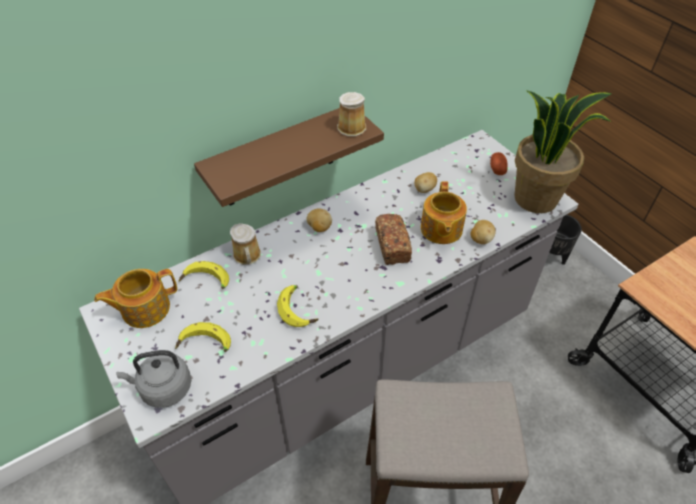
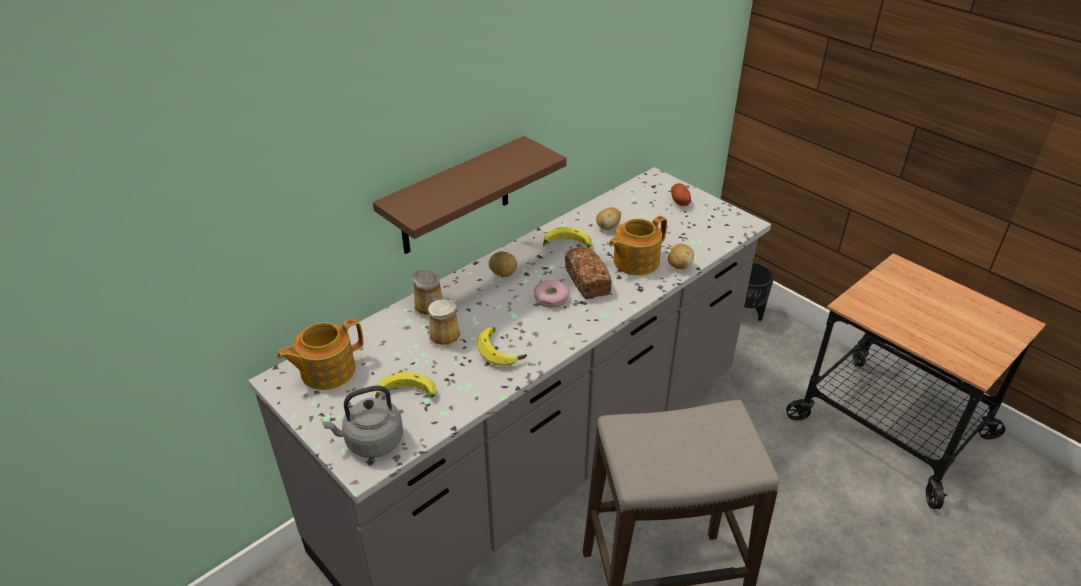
camera: 10 degrees left, 10 degrees down
banana [179,261,229,289] -> banana moved to [543,227,592,248]
mug [337,92,366,137] -> mug moved to [428,299,461,348]
teapot [421,181,467,244] -> teapot turned 60 degrees clockwise [609,216,667,275]
potted plant [514,90,612,213] -> none
none -> donut [534,280,569,308]

